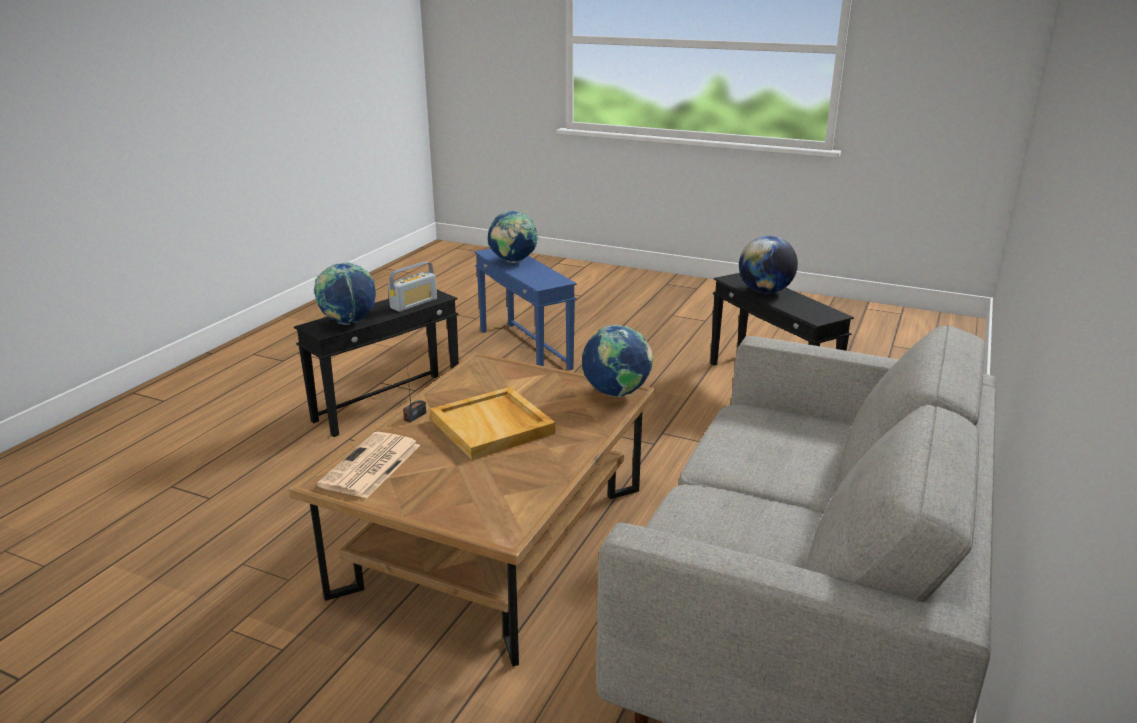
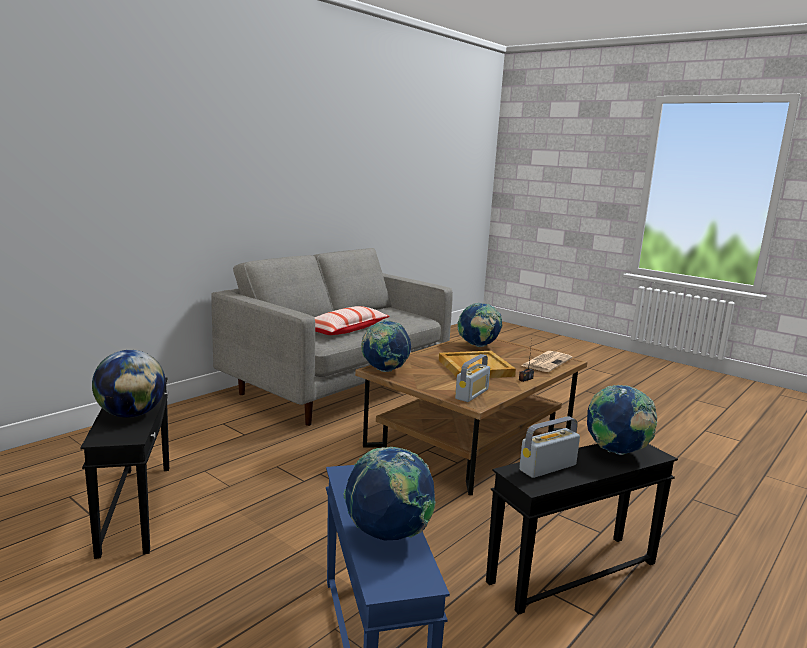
camera: 165 degrees left, 10 degrees down
none -> pillow [314,306,390,335]
none -> radio [455,354,490,402]
none -> globe [457,303,502,347]

